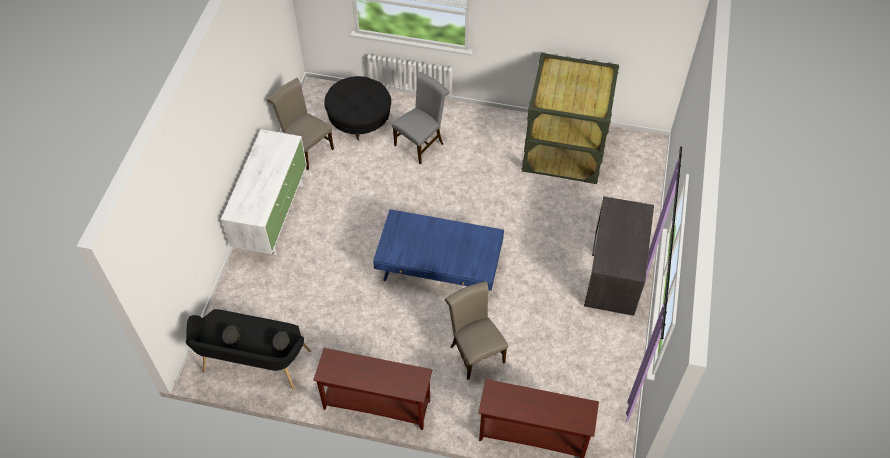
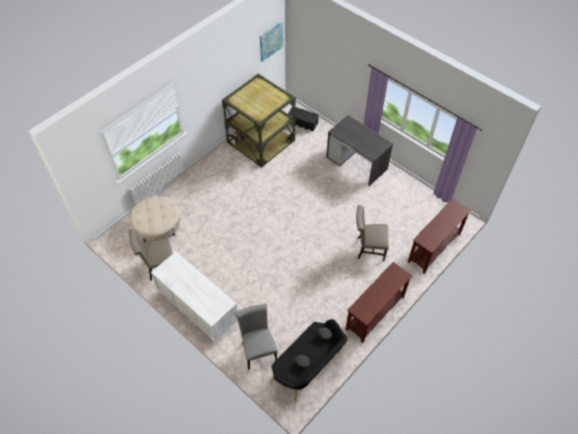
camera: 60 degrees left, 0 degrees up
black ottoman [324,76,391,141] -> beige ottoman [129,196,180,242]
blue coffee table [373,209,504,291] -> none
grey chair [392,72,449,165] -> grey chair moved to [234,304,278,370]
none -> picture [260,20,283,62]
none -> black storage box [288,107,319,131]

